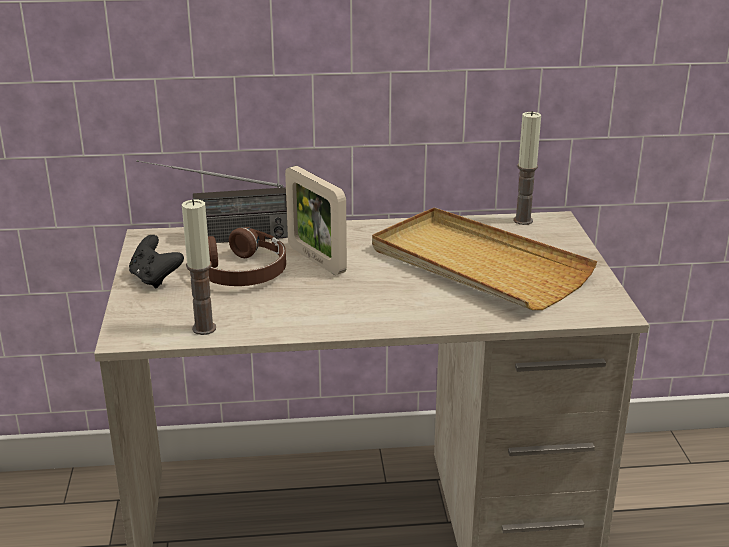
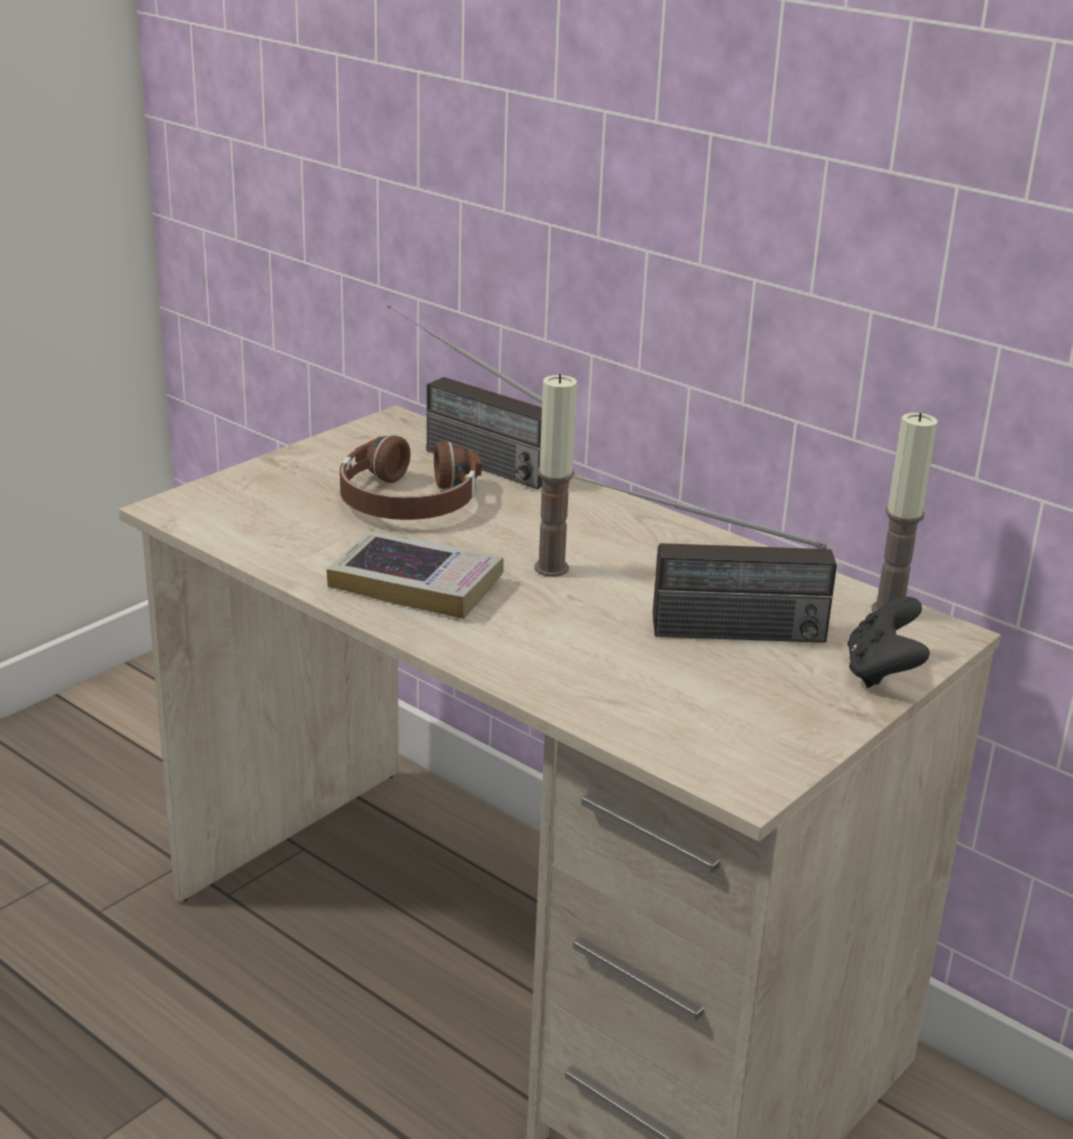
camera: 45 degrees right, 0 degrees up
black game controller [129,235,184,289] -> black game controller moved to [847,597,930,688]
candle [182,199,216,335] -> candle moved to [534,374,577,577]
picture frame [285,166,347,275] -> none
beige tray [372,207,597,310] -> radio [567,473,837,643]
none -> book [326,529,504,619]

